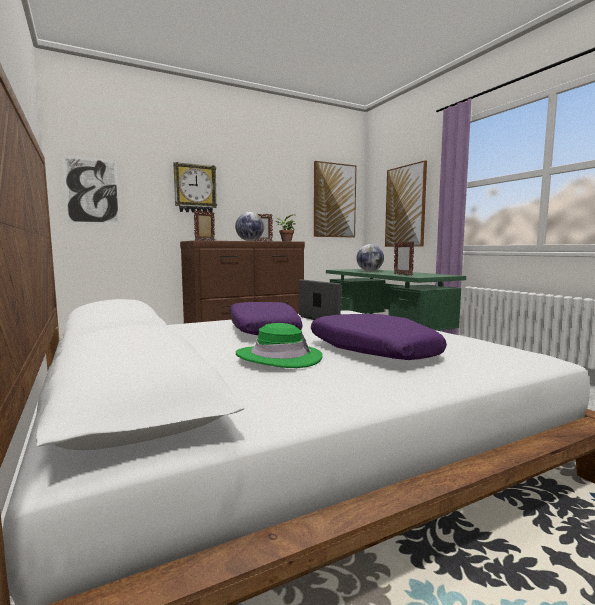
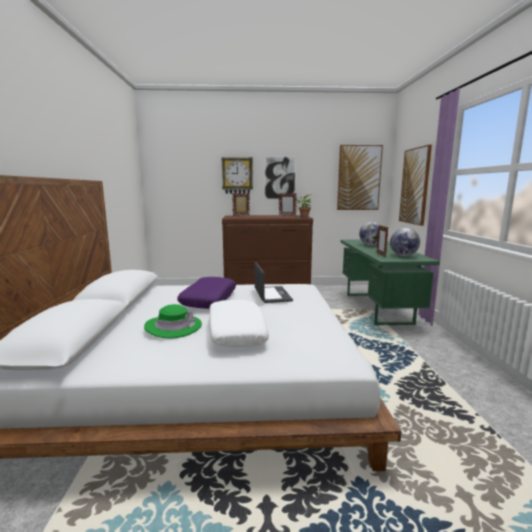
camera: 25 degrees right, 5 degrees up
picture [62,156,120,224] -> picture moved to [264,156,296,199]
globe [235,212,264,241] -> globe moved to [390,228,420,256]
purple pillow [311,314,447,360] -> white pillow [209,300,269,347]

